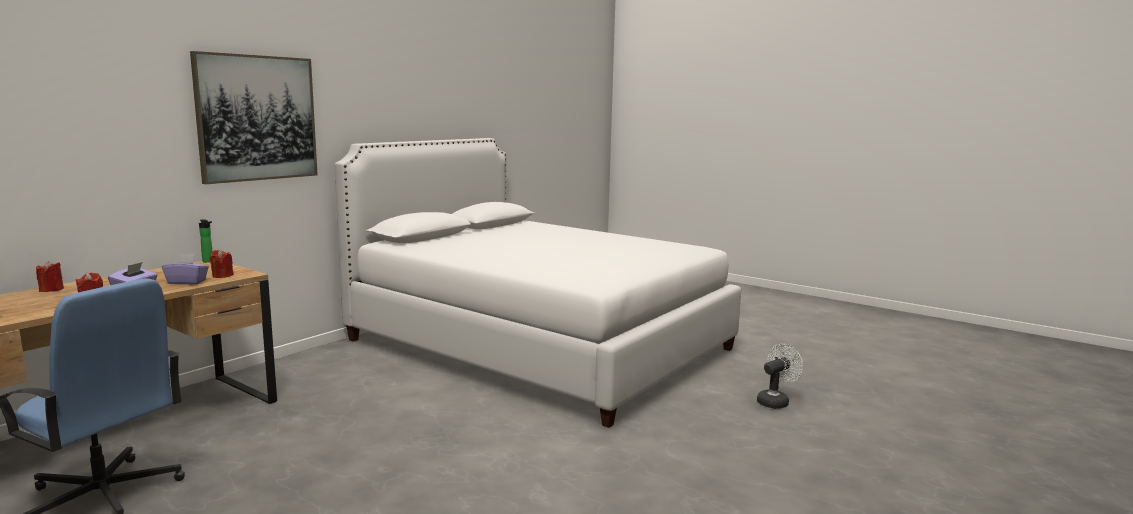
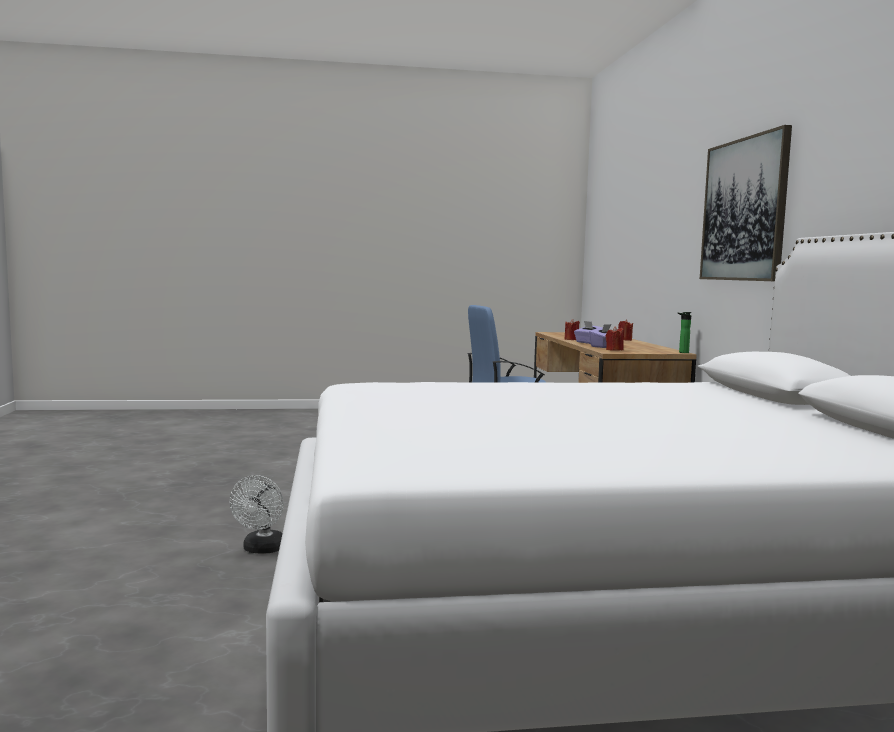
camera: 135 degrees right, 5 degrees down
white fan [757,344,803,409] -> white fan moved to [229,475,284,554]

